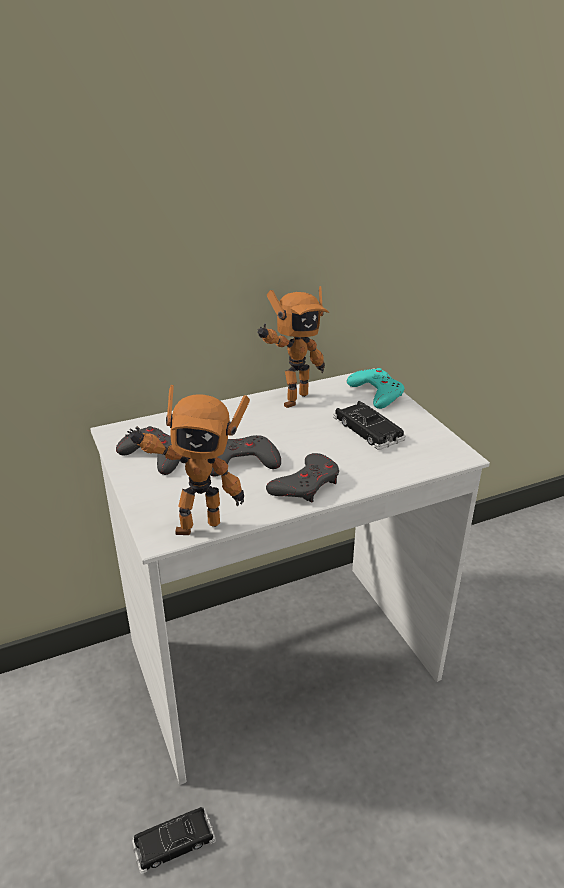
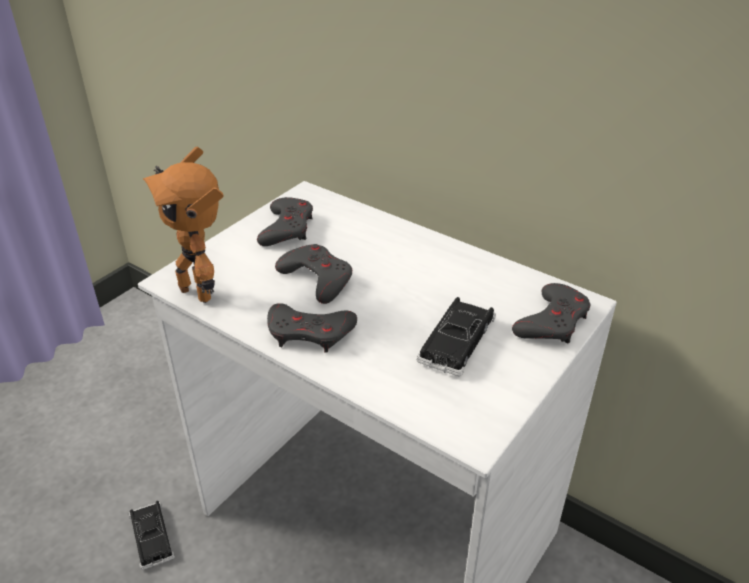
camera: 60 degrees right, 5 degrees up
black toy car [132,807,216,874] -> black toy car turned 150 degrees counterclockwise [129,501,175,570]
toy robot [257,286,329,408] -> none
turquoise game controller [347,368,405,409] -> grey game controller [512,283,591,344]

